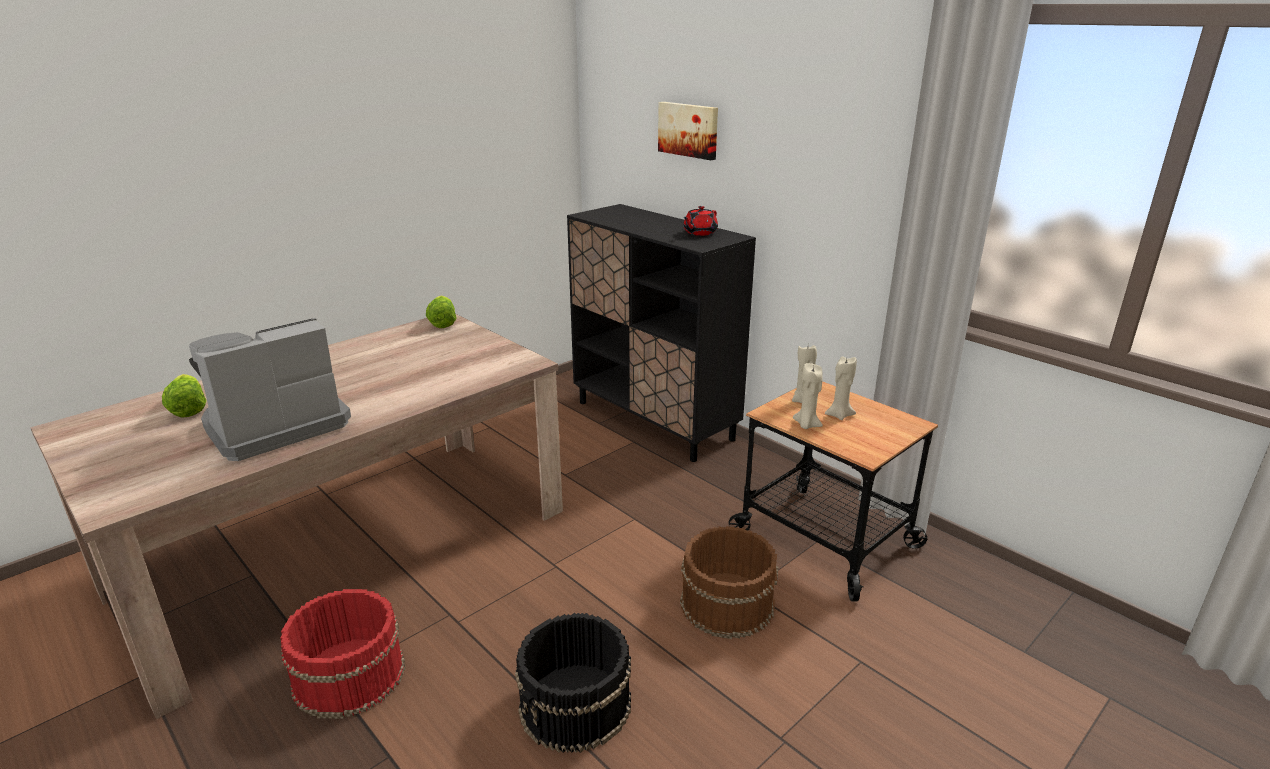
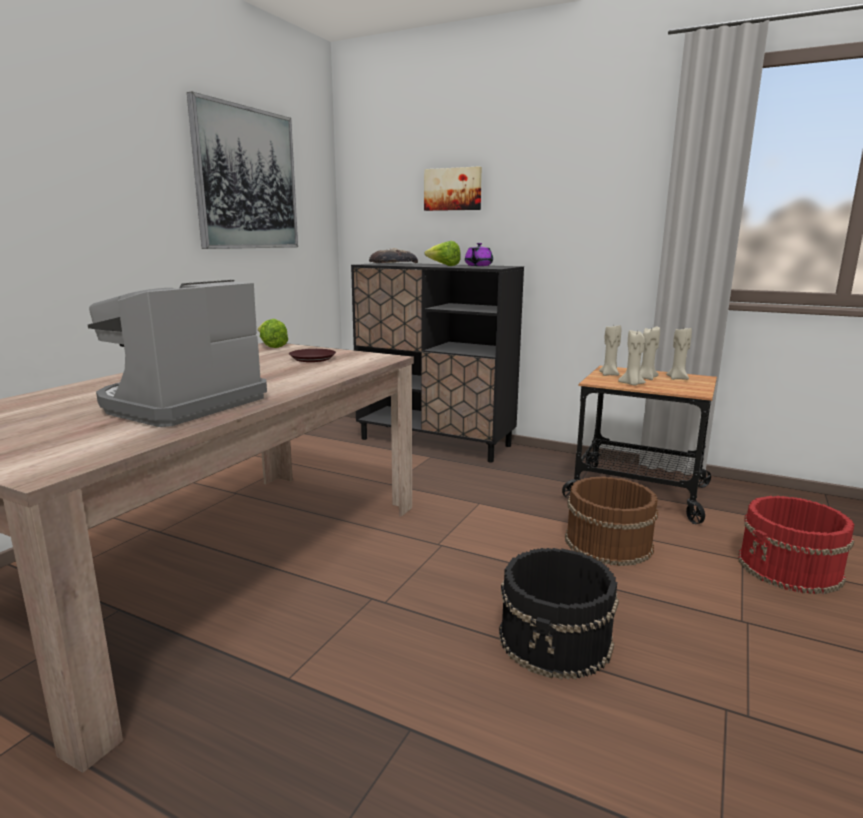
camera: 20 degrees left, 10 degrees down
lettuce [162,374,207,418] -> lettuce moved to [425,241,461,266]
red bucket [280,589,405,719] -> red bucket moved to [738,496,854,594]
red teapot [683,206,718,236] -> purple teapot [465,243,493,266]
none -> picture [187,92,298,249]
none -> brown plate [289,349,336,362]
none -> bread [369,248,418,263]
none -> beige candle [666,327,692,380]

